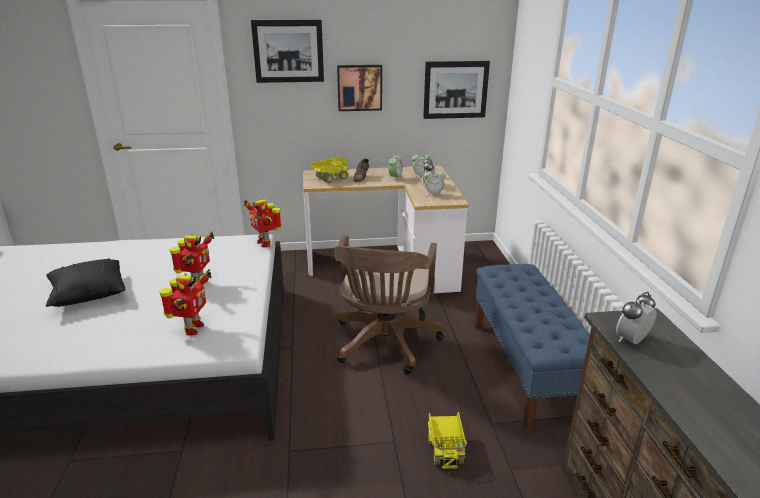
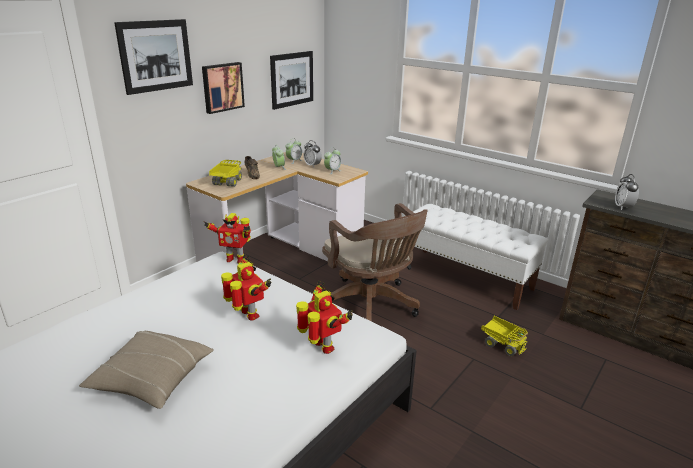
camera: 45 degrees left, 0 degrees up
black pillow [46,258,125,307] -> beige pillow [79,331,214,409]
blue bench [474,264,590,431] -> white bench [404,204,548,310]

